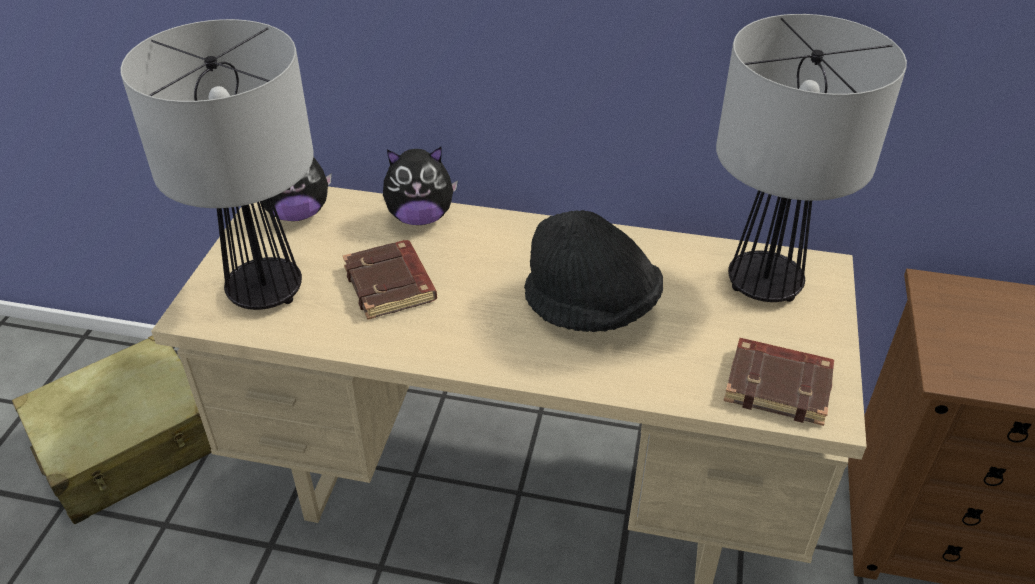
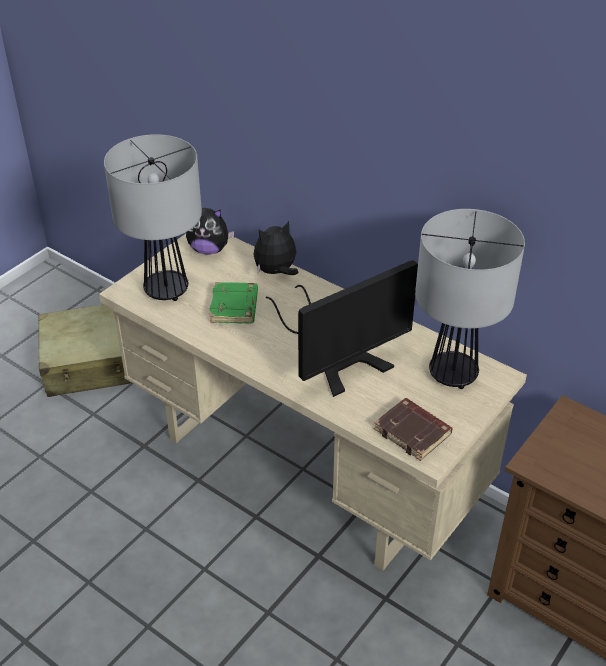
camera: 25 degrees right, 0 degrees up
brown book [343,240,437,320] -> green book [209,282,258,324]
plush toy [383,147,458,225] -> plush toy turned 135 degrees clockwise [254,221,298,275]
black hat [524,210,663,332] -> monitor [266,260,418,397]

